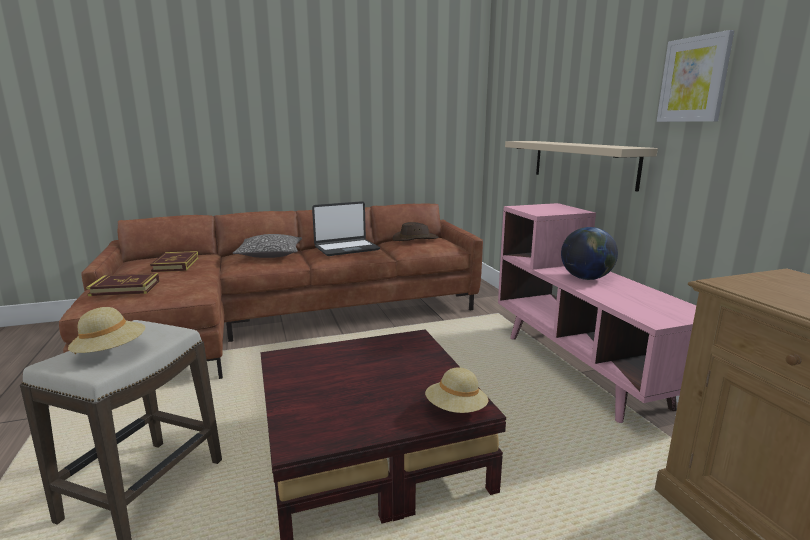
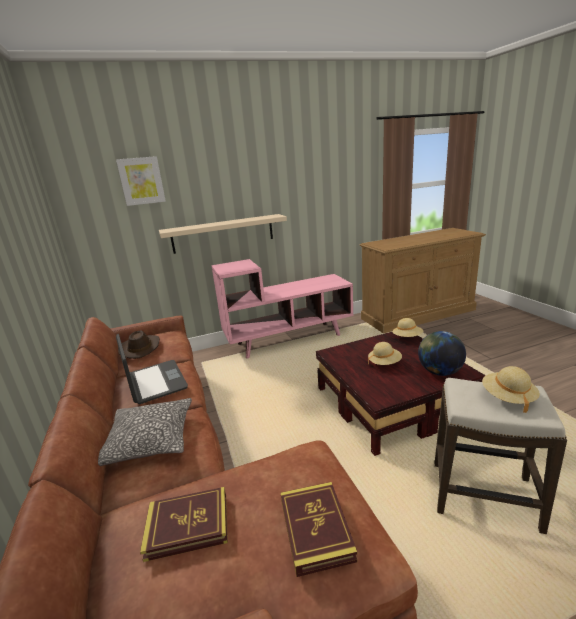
camera: 90 degrees left, 5 degrees up
globe [561,227,618,280] -> globe moved to [418,331,466,376]
picture [657,30,734,122] -> picture moved to [116,156,166,206]
none -> beige hat [368,342,402,365]

